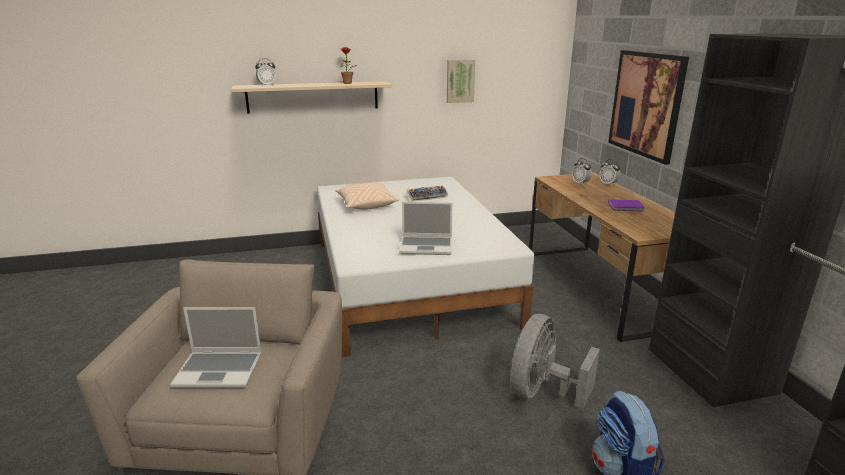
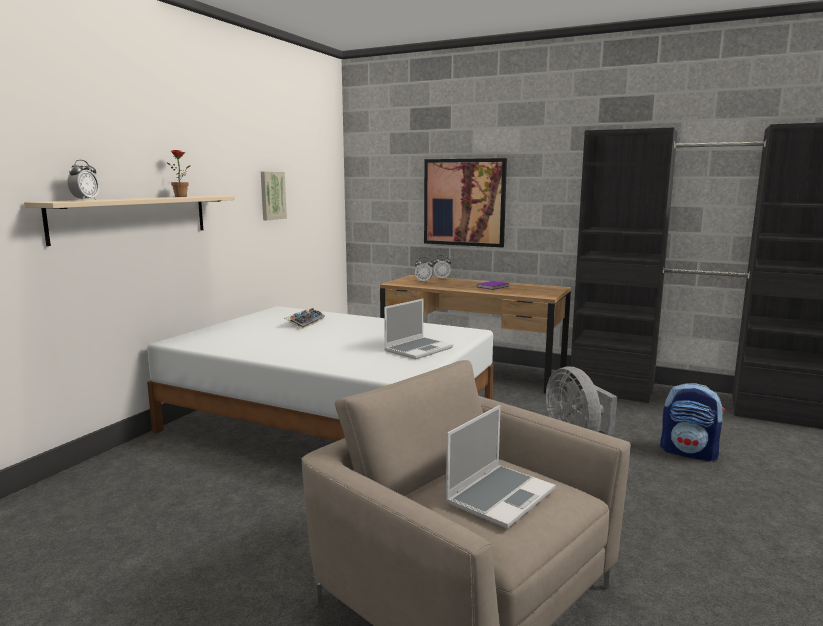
camera: 50 degrees left, 10 degrees down
beige pillow [335,182,399,210] -> none

